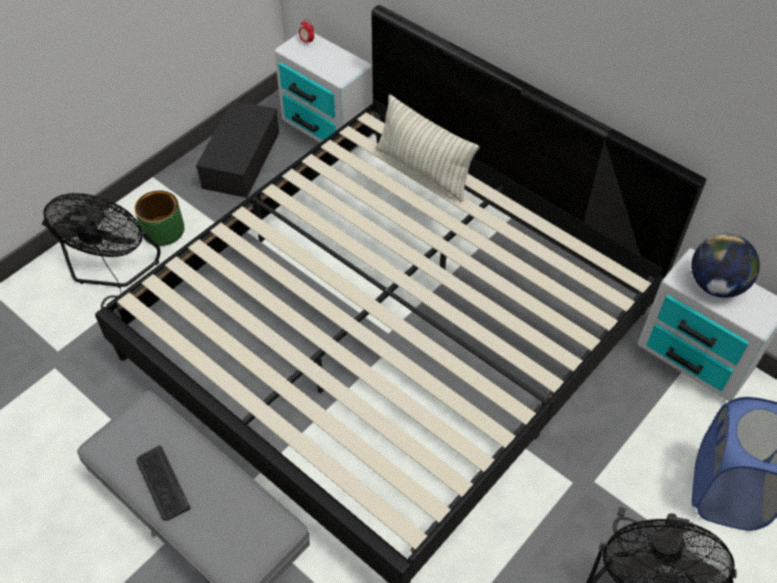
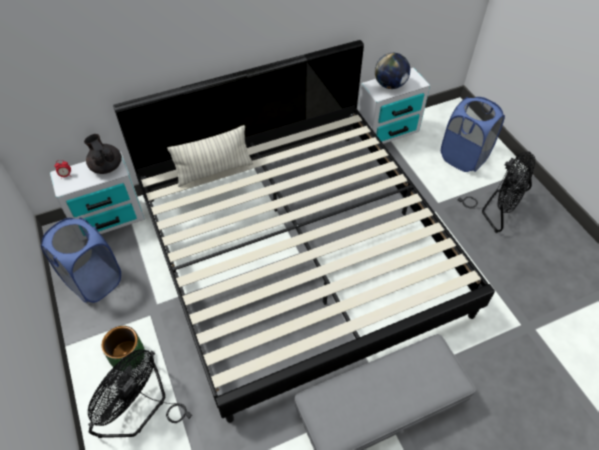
camera: 65 degrees left, 0 degrees up
keyboard [137,445,190,521] -> none
black storage box [196,101,279,198] -> blue laundry basket [41,217,121,303]
none -> black teapot [84,134,122,174]

